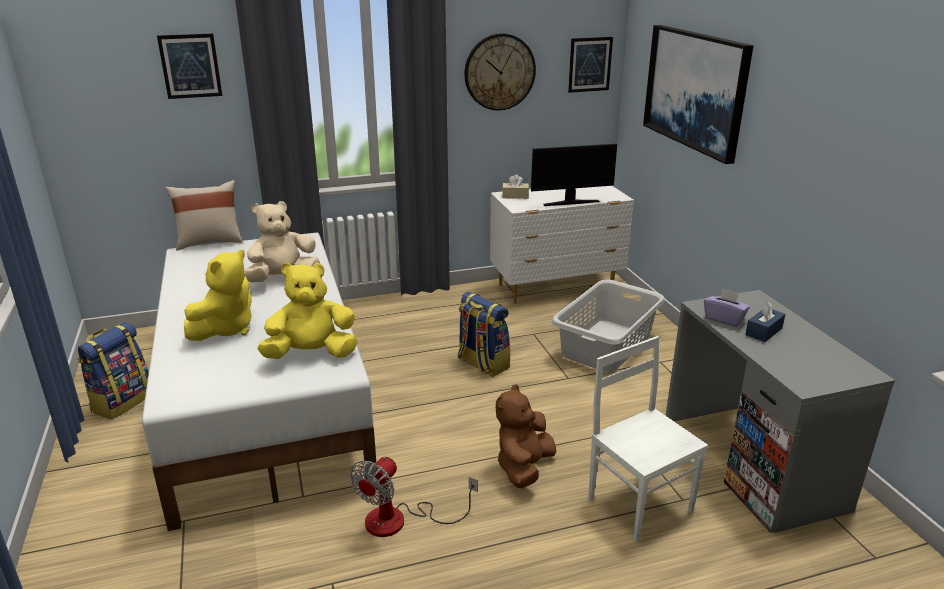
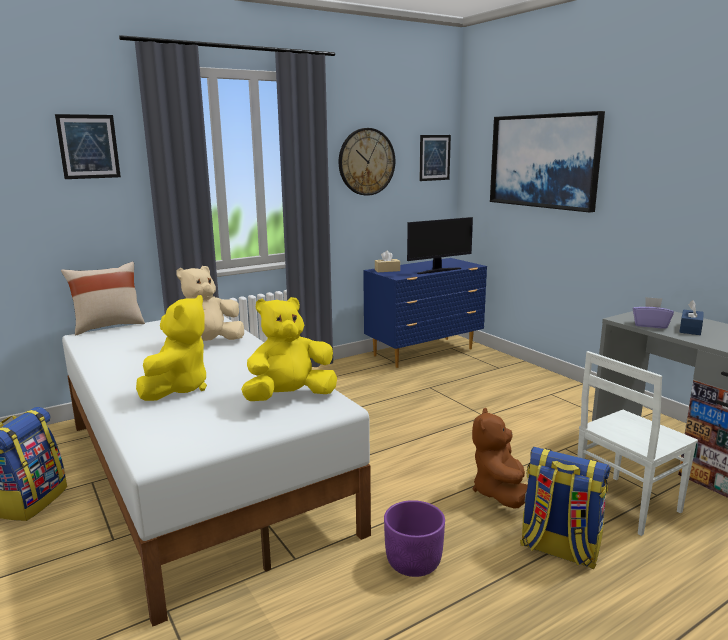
camera: 15 degrees left, 10 degrees down
fan [350,456,478,537] -> purple planter [384,500,445,577]
backpack [458,291,510,377] -> backpack moved to [520,447,611,569]
white dresser [490,186,634,304] -> blue dresser [363,258,487,368]
grey laundry basket [551,279,665,372] -> none
white chair [588,336,708,542] -> white chair turned 75 degrees counterclockwise [577,351,698,536]

